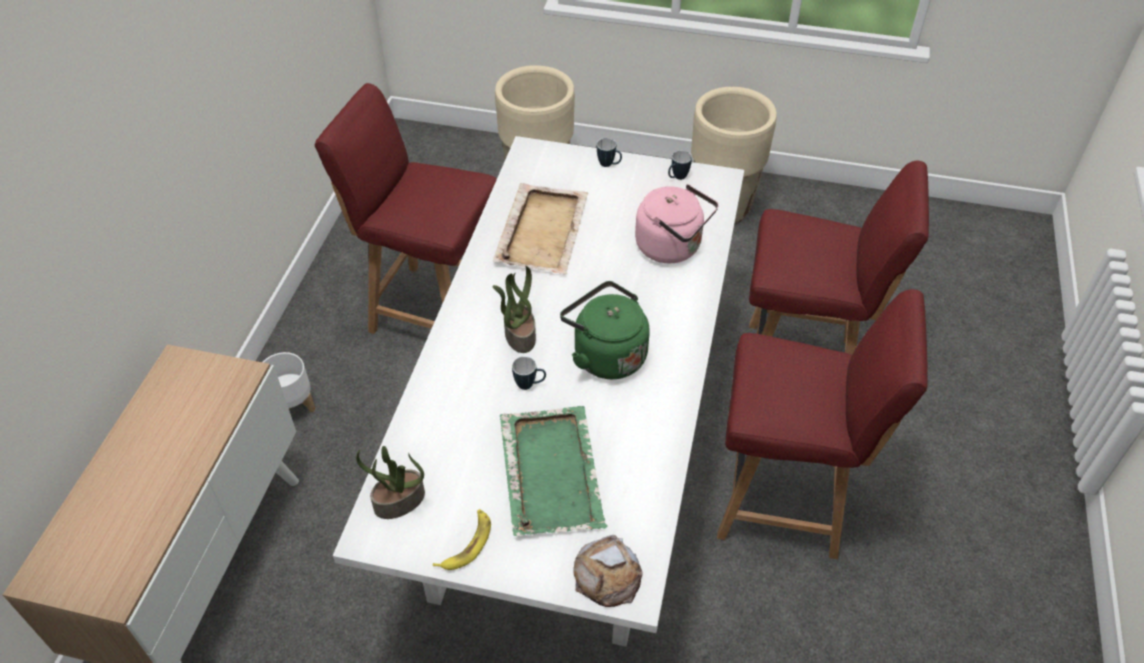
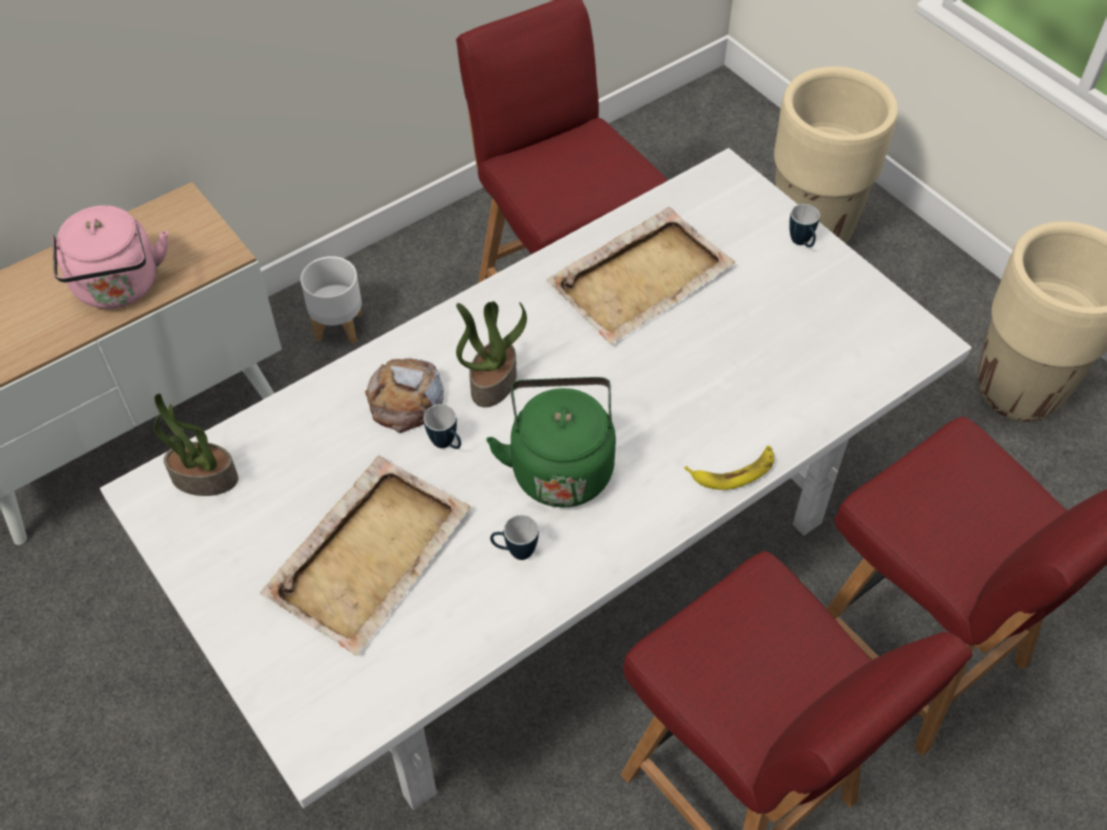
camera: 40 degrees right, 5 degrees up
banana [433,509,491,570] -> banana moved to [684,446,774,490]
green tray [500,406,607,536] -> beige tray [260,456,471,656]
bread [573,535,643,607] -> bread moved to [365,358,444,433]
pink kettle [635,184,719,263] -> pink kettle moved to [52,205,168,309]
mug [668,150,692,180] -> mug moved to [490,515,539,560]

